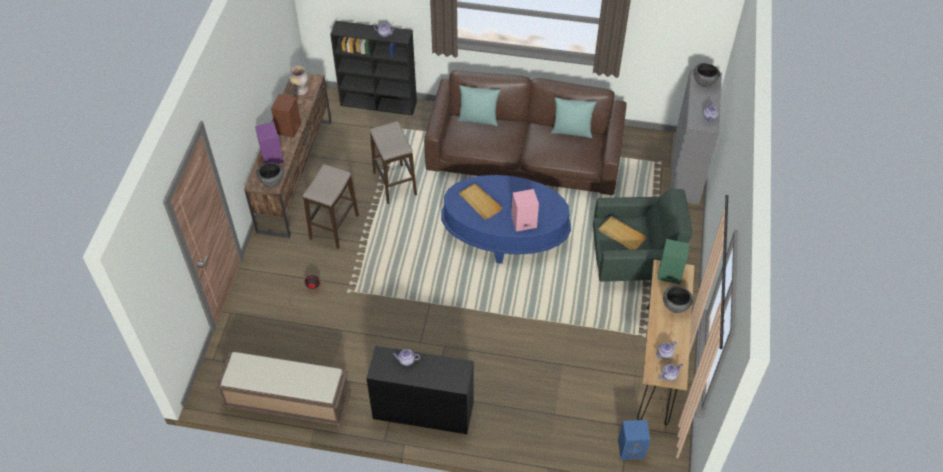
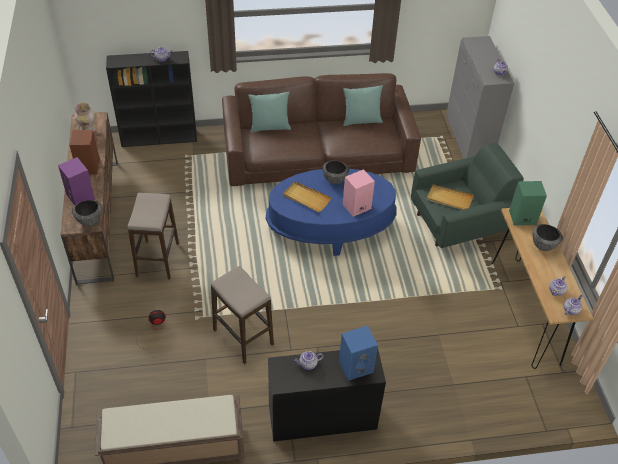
camera: 20 degrees left, 5 degrees down
stool [370,121,417,204] -> stool moved to [211,266,274,364]
blue speaker [618,420,650,460] -> blue speaker moved to [339,325,378,381]
bowl [694,63,720,87] -> bowl moved to [323,161,349,184]

